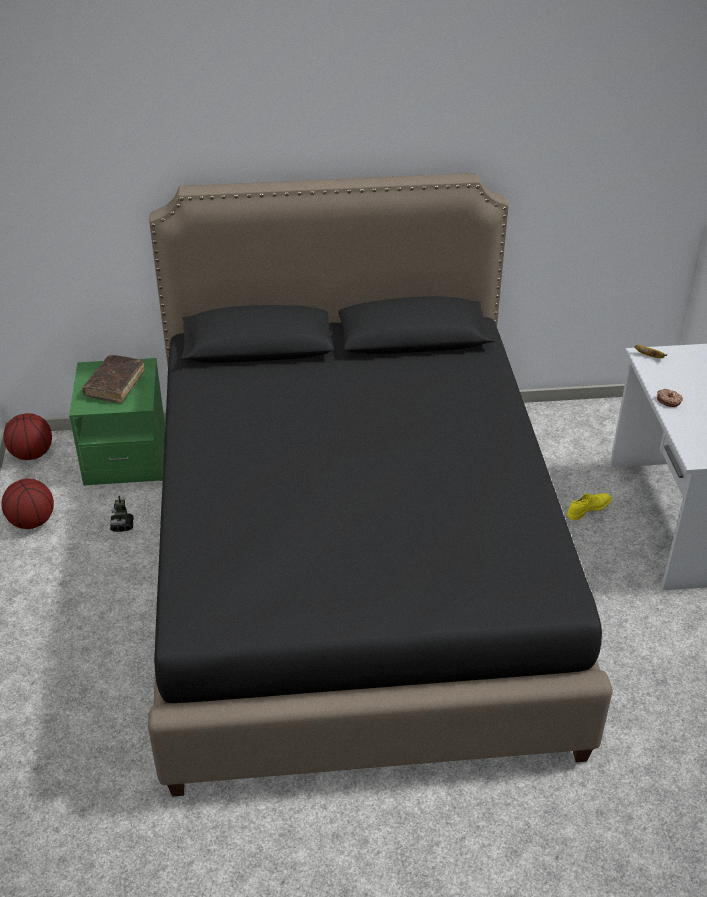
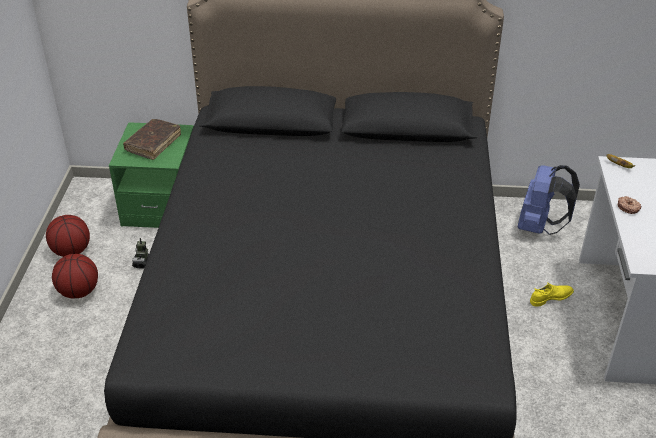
camera: 10 degrees right, 0 degrees up
basketball [4,413,52,460] -> basketball moved to [52,254,98,298]
none -> blue backpack [518,165,580,235]

